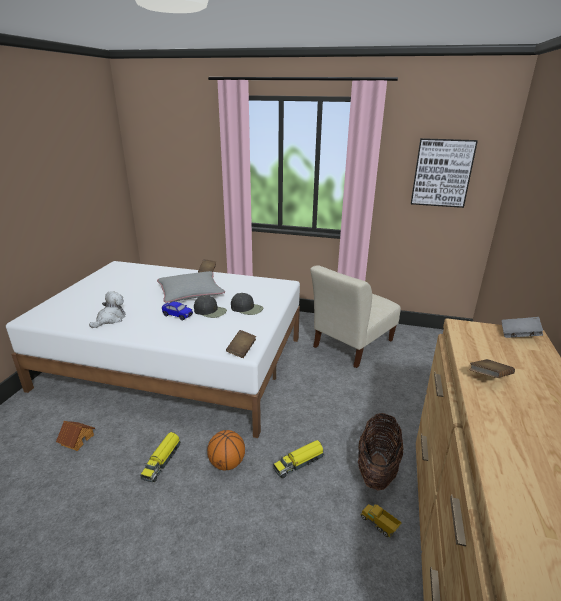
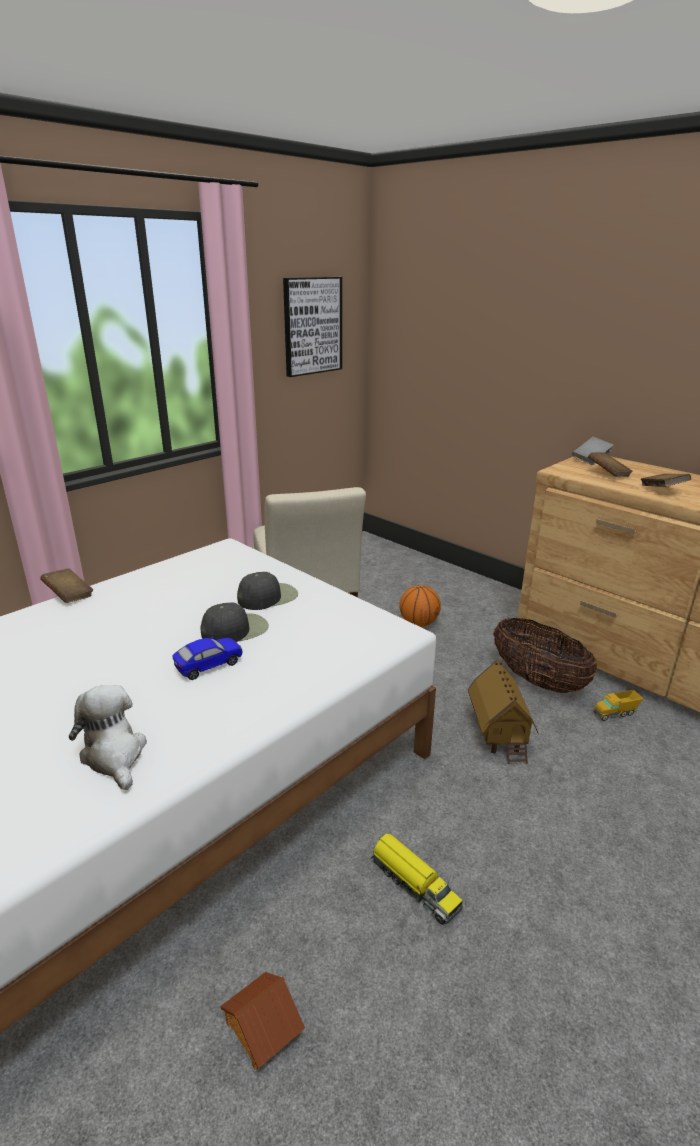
camera: 60 degrees left, 0 degrees up
grey pillow [157,271,225,303] -> none
basketball [207,430,245,470] -> basketball moved to [399,585,441,627]
brown book [226,330,256,358] -> brown book moved to [588,452,633,477]
toy truck [273,440,325,478] -> toy house [468,660,539,764]

